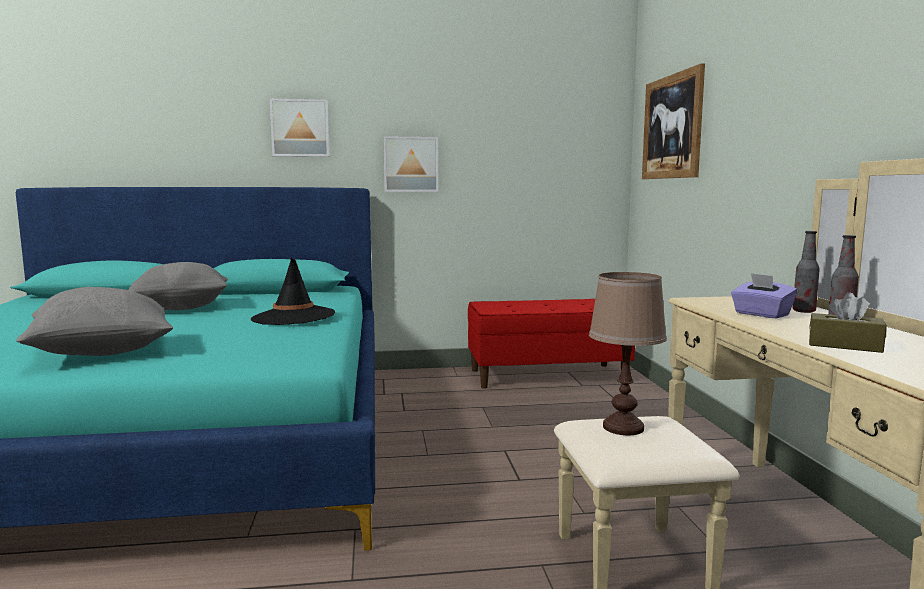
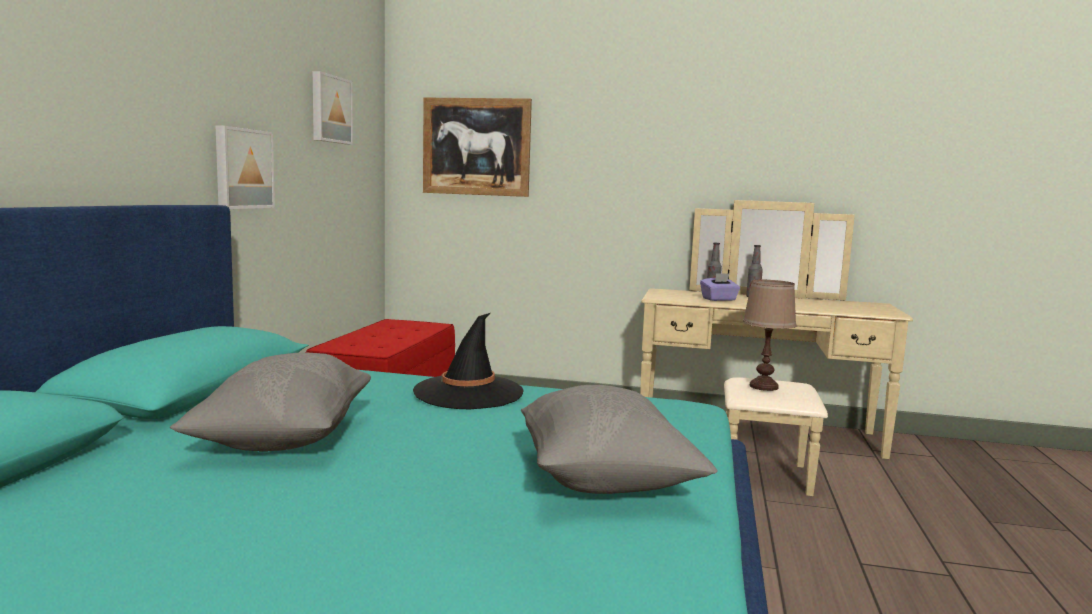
camera: 70 degrees left, 0 degrees up
picture [270,99,330,157] -> picture moved to [313,71,353,145]
brown tissue box [809,293,887,353] -> none

